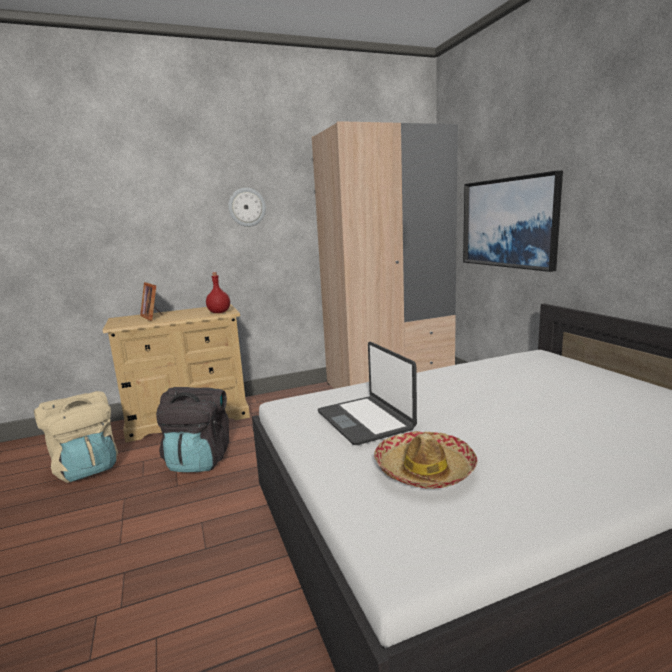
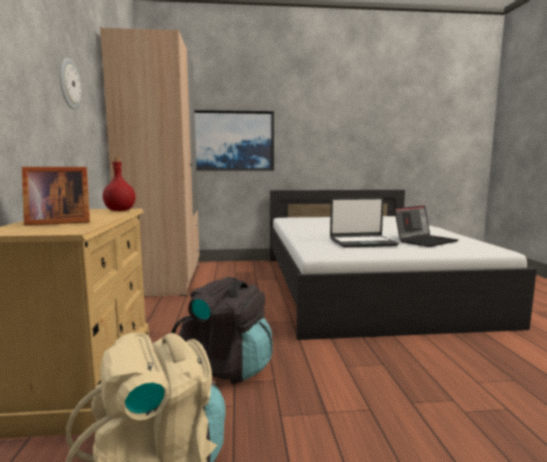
camera: 75 degrees left, 5 degrees down
hat [374,431,477,489] -> laptop [394,205,458,247]

